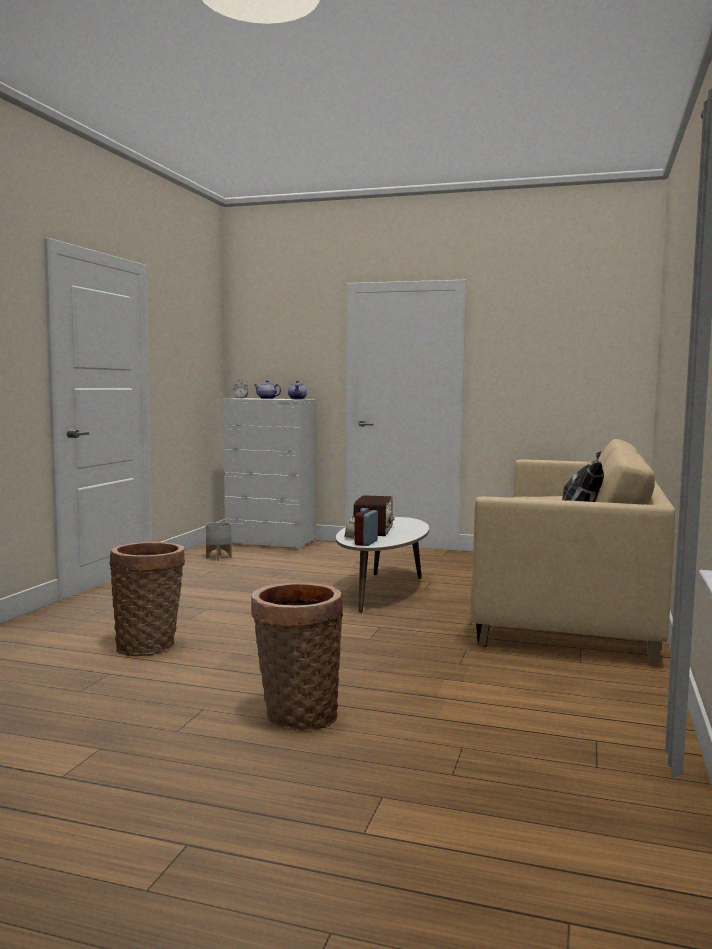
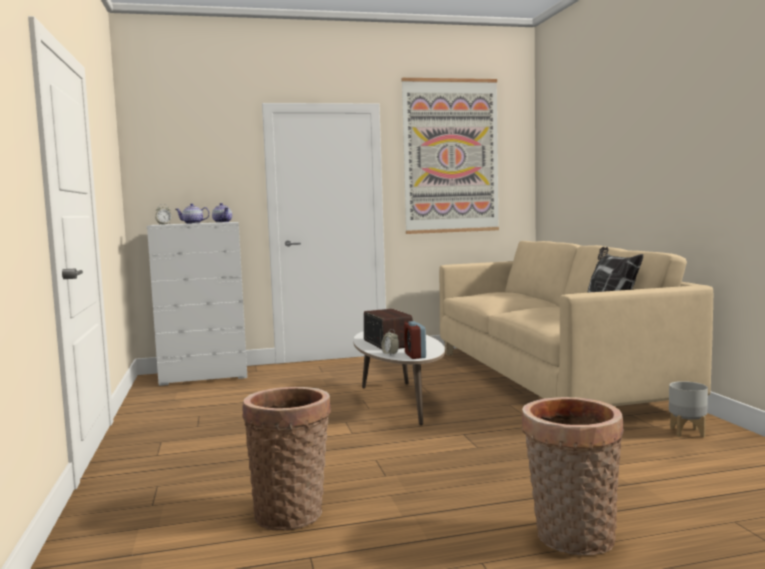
camera: 30 degrees left, 0 degrees up
grey planter [206,522,232,561] -> grey planter moved to [669,381,708,437]
none -> picture [402,78,499,234]

